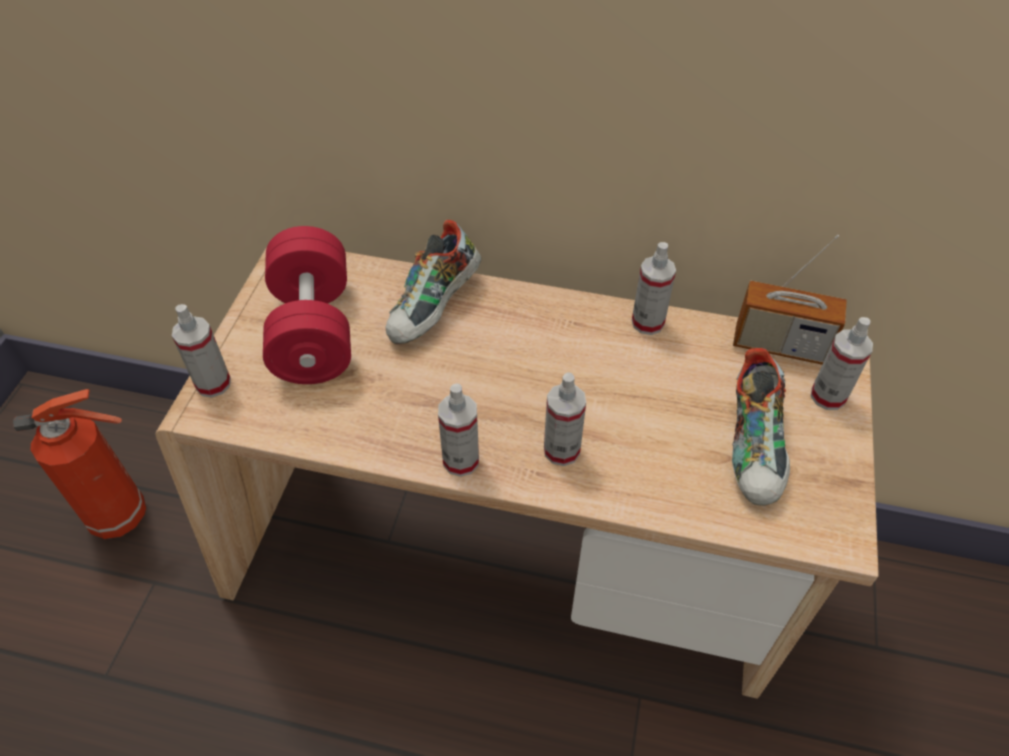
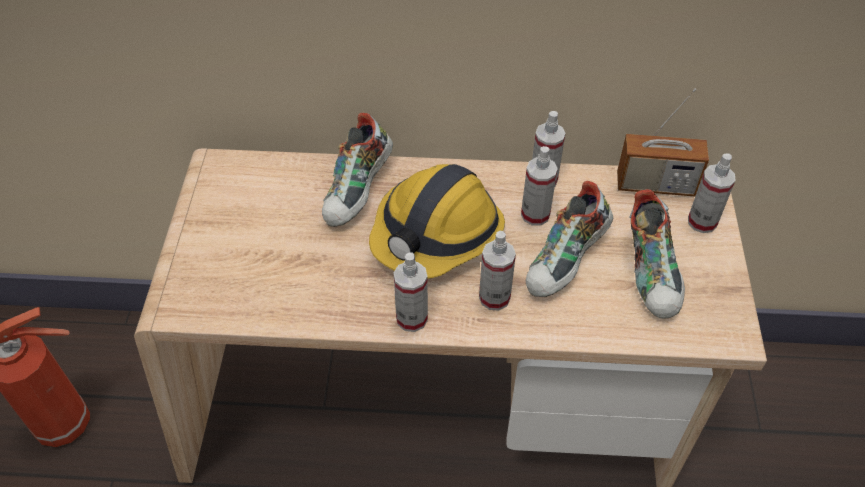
camera: 10 degrees left, 0 degrees up
spray bottle [172,304,231,398] -> spray bottle moved to [521,146,558,226]
red dumbbell [263,226,351,384] -> none
none -> hard hat [369,164,505,279]
none -> shoe [526,181,613,297]

